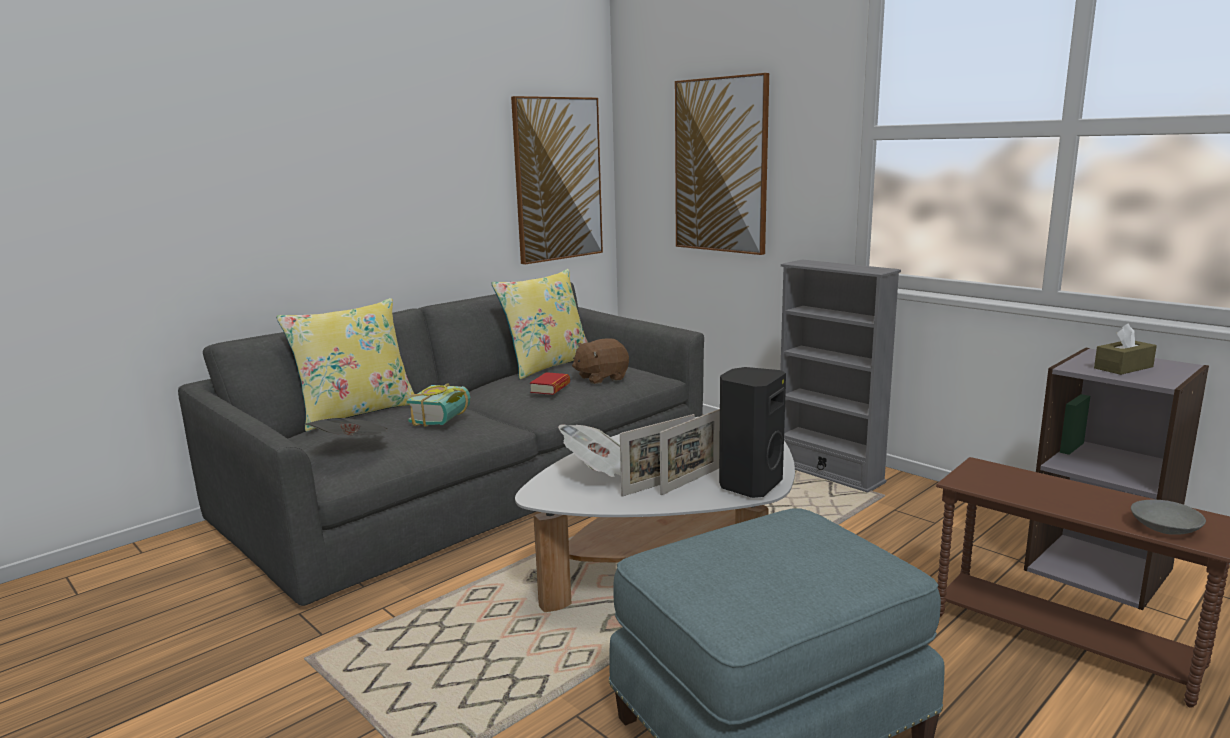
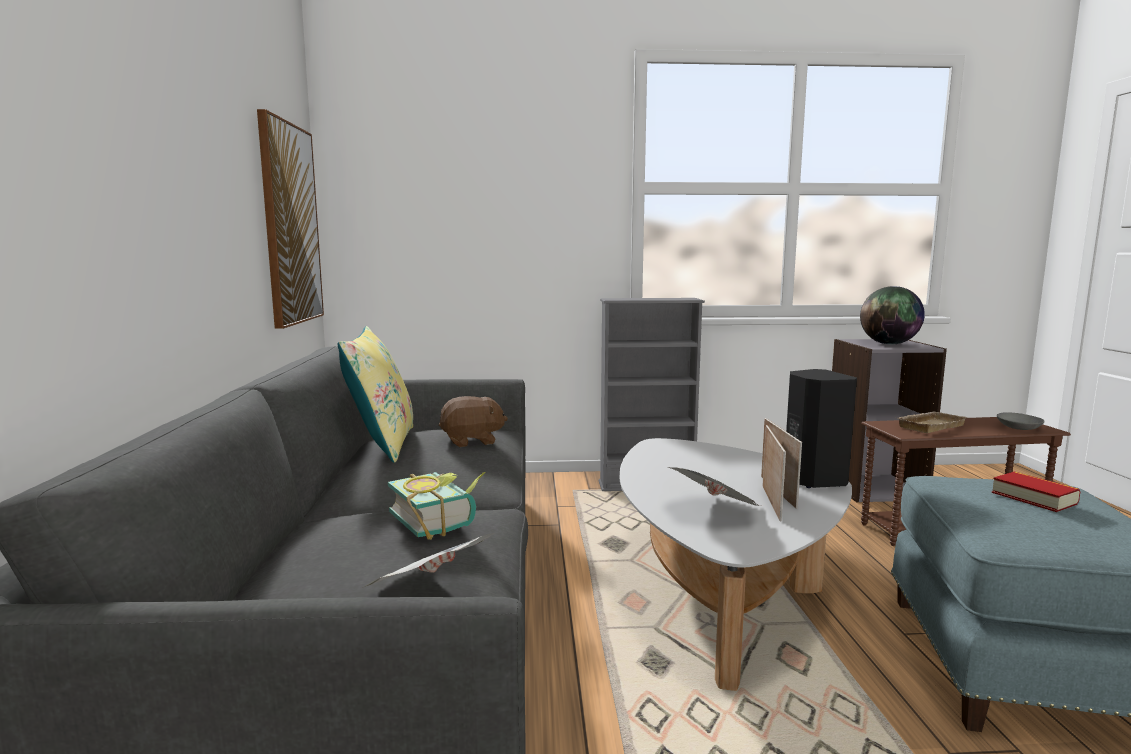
camera: 50 degrees left, 5 degrees down
yellow pillow [276,298,414,432] -> none
book [530,372,570,395] -> book moved to [992,471,1081,512]
brown plush toy [572,339,629,384] -> brown plush toy turned 120 degrees counterclockwise [439,396,508,447]
picture [675,73,769,255] -> none
brown tissue box [1094,323,1157,375] -> globe [860,286,925,345]
none -> beige tray [897,412,968,433]

